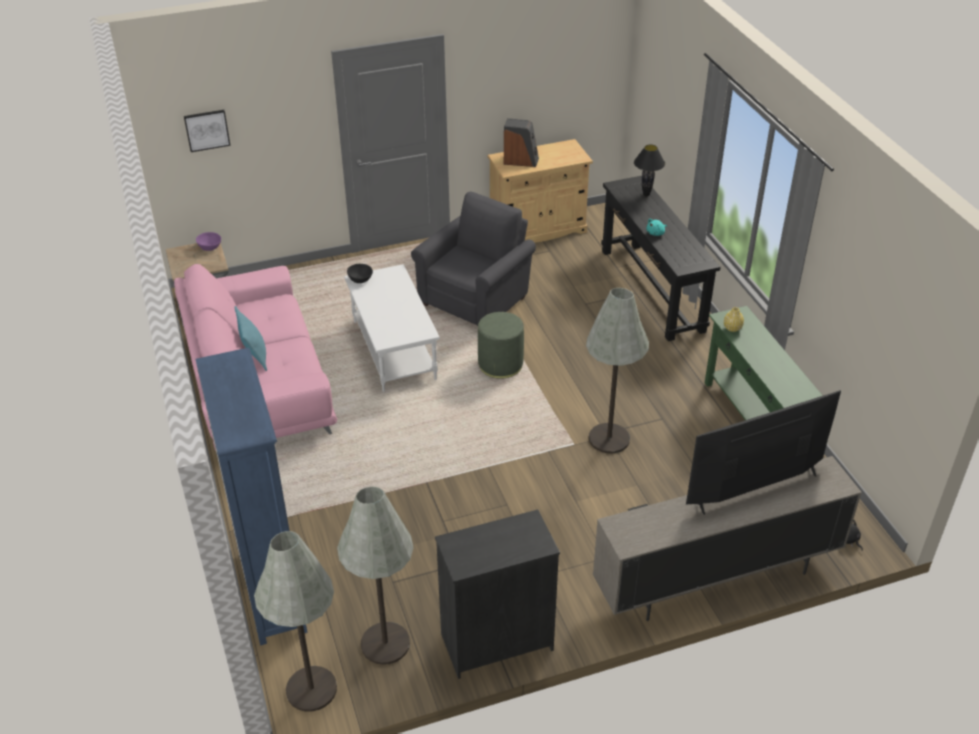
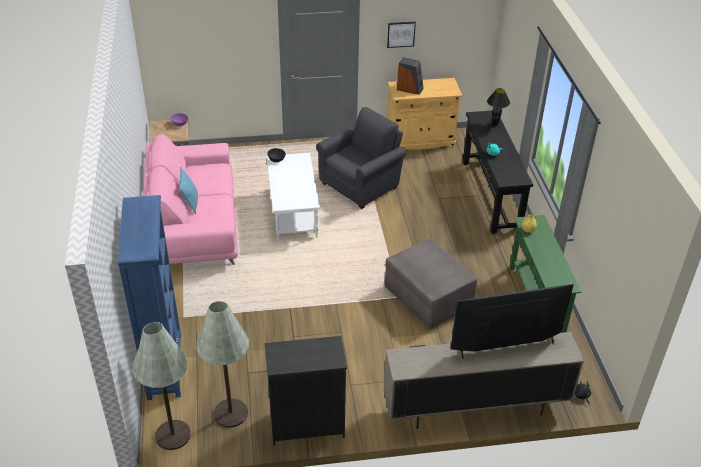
camera: 10 degrees right, 0 degrees up
picture [184,110,231,152] -> picture moved to [387,22,416,48]
green ottoman [478,312,524,379] -> none
grey floor lamp [586,288,649,453] -> grey ottoman [385,239,477,329]

